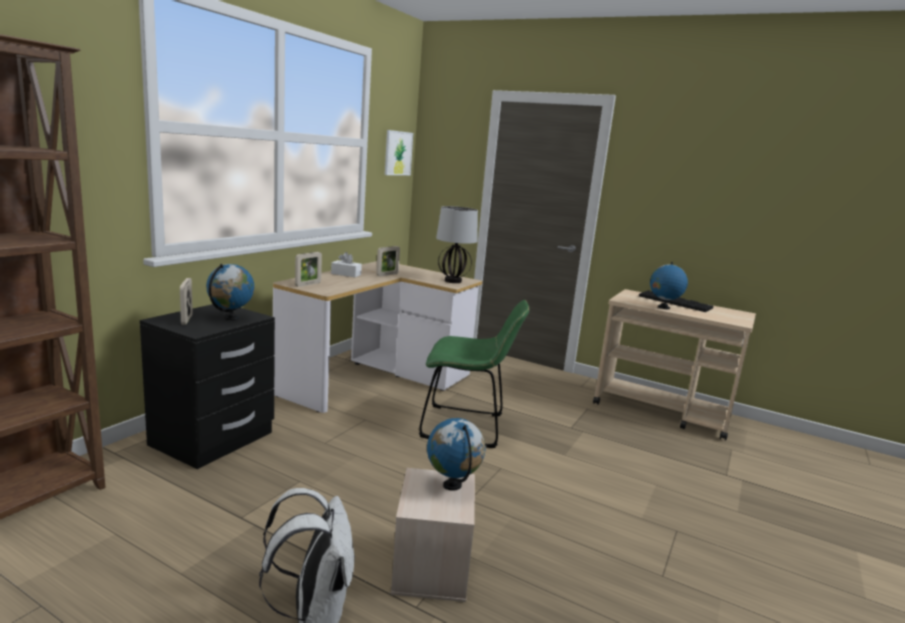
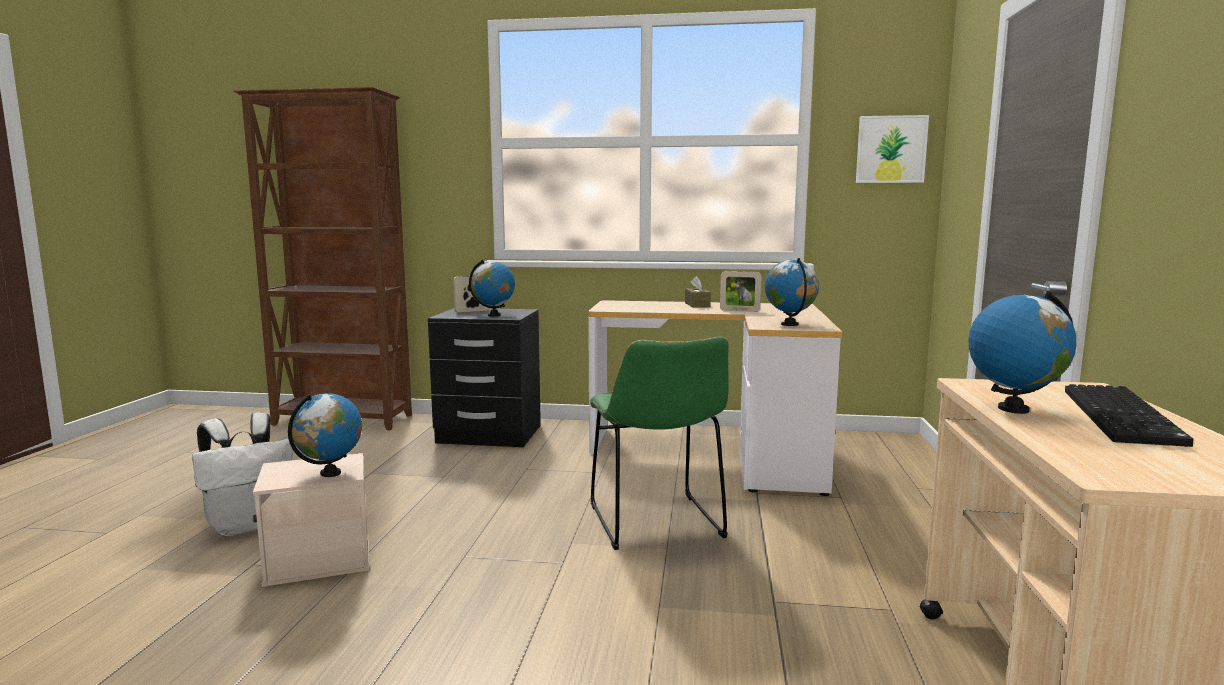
camera: 70 degrees right, 5 degrees down
picture frame [295,252,322,287] -> none
white tissue box [331,252,362,277] -> brown tissue box [685,276,711,308]
table lamp [436,206,478,283] -> globe [765,258,819,326]

